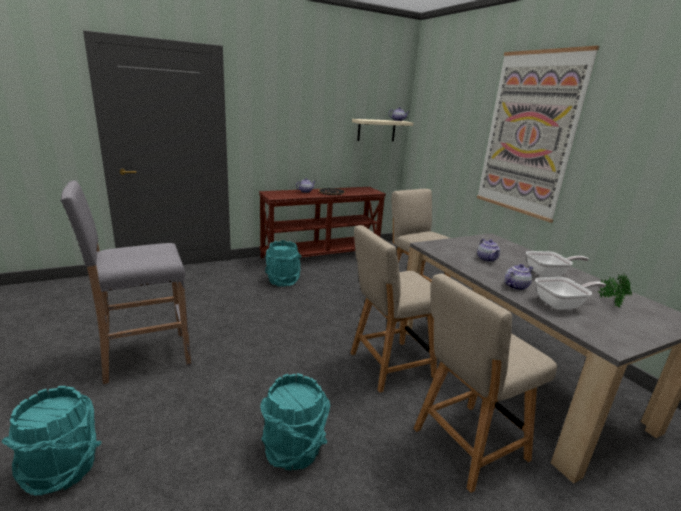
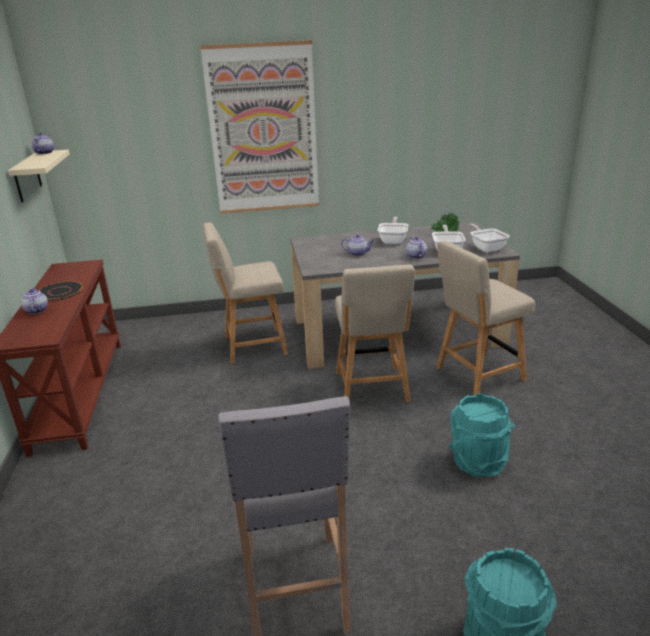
camera: 70 degrees left, 5 degrees up
turquoise bucket [265,240,301,287] -> none
beige chair [413,273,557,493] -> beige chair turned 75 degrees clockwise [436,240,535,396]
none -> frying pan [468,224,510,252]

